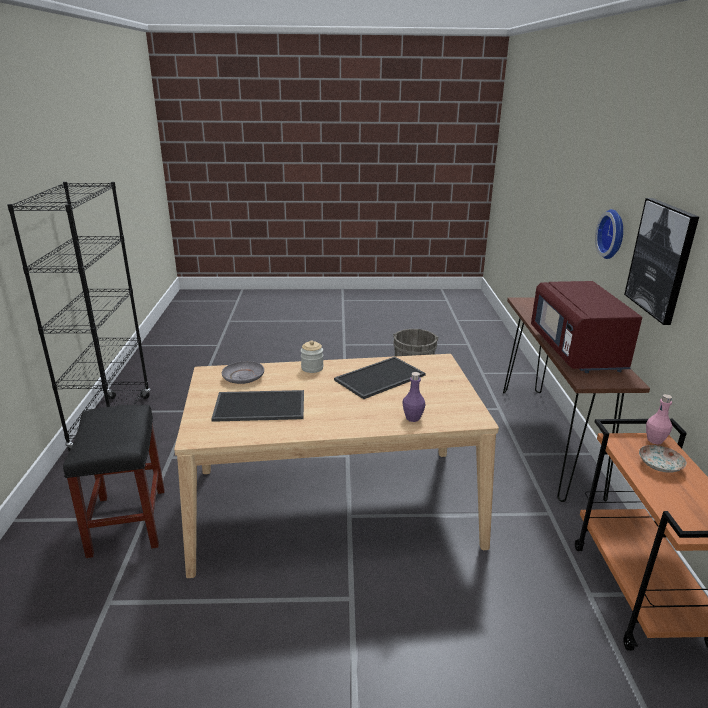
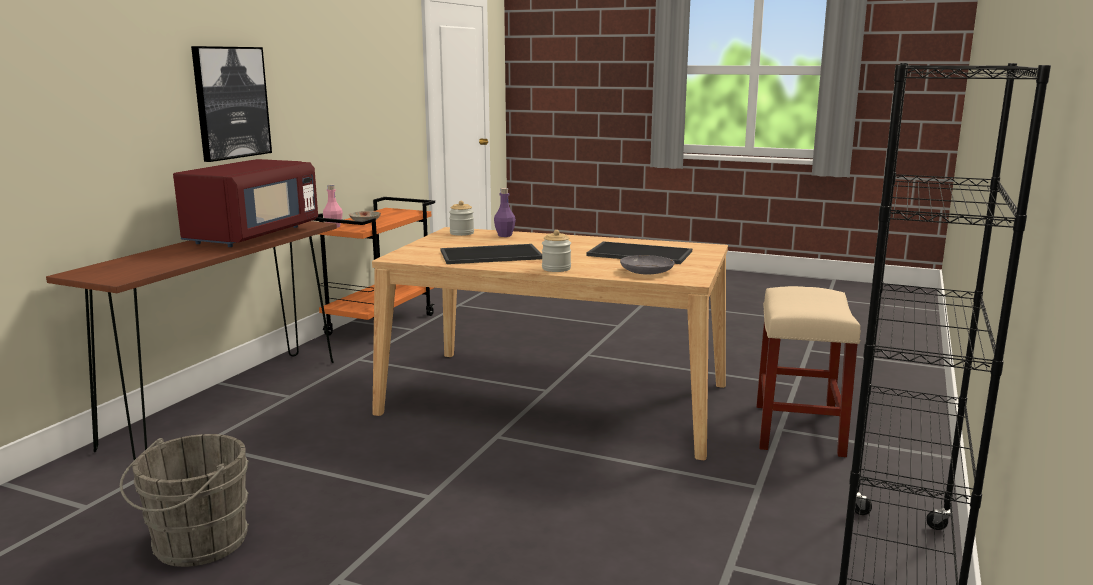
camera: 155 degrees left, 10 degrees down
black stool [63,405,165,558] -> beige stool [756,286,860,457]
wall clock [595,209,623,259] -> none
none -> jar [449,201,474,236]

